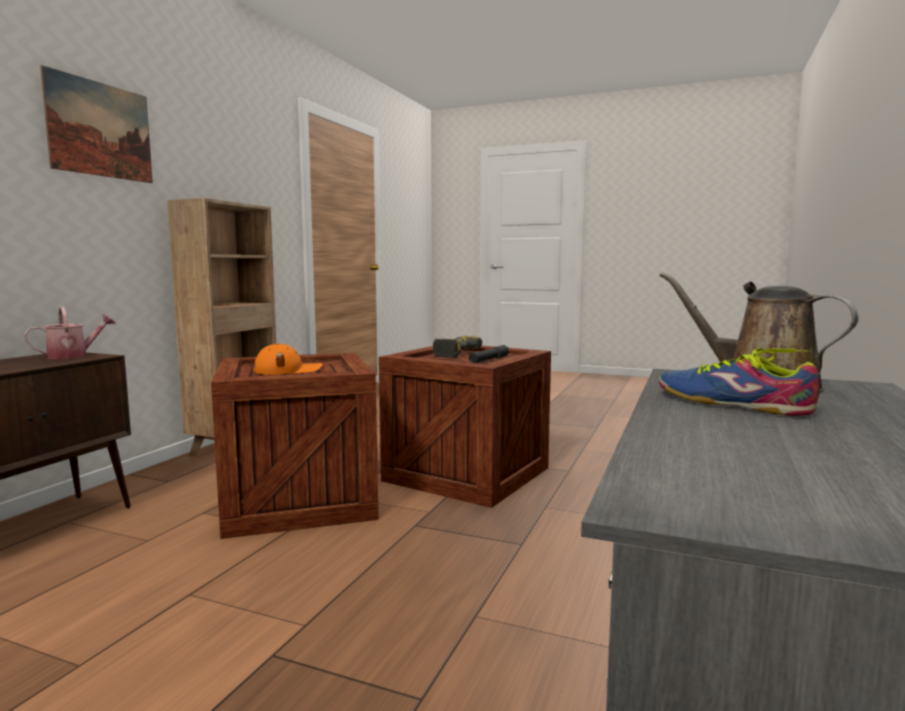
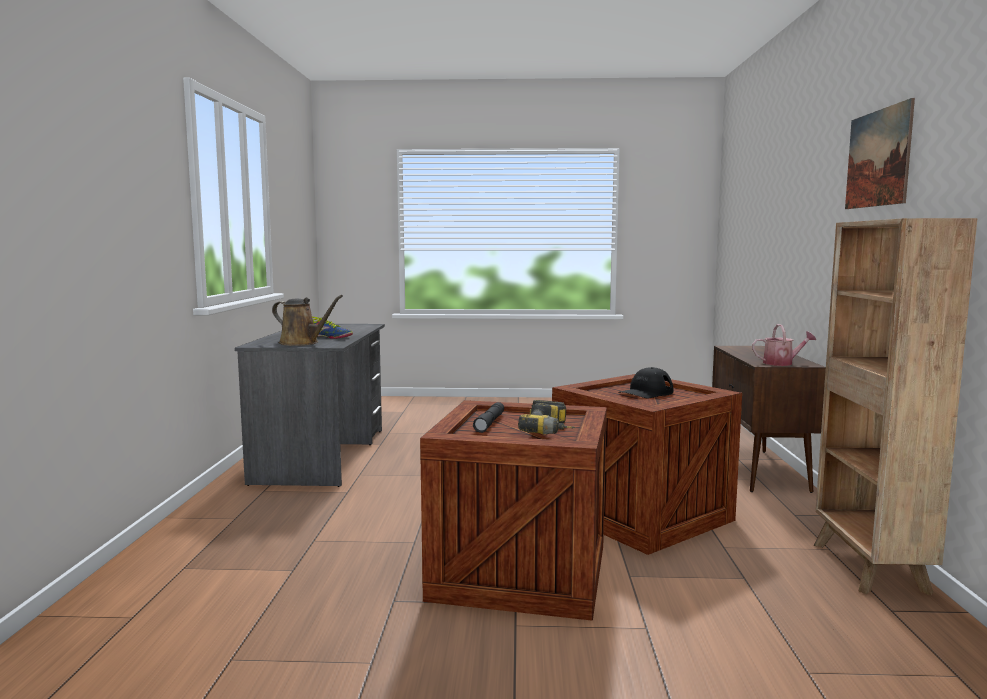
camera: 160 degrees right, 0 degrees up
watering can [24,306,116,359] -> watering can turned 120 degrees counterclockwise [752,324,816,366]
orange cap [254,344,323,375] -> black cap [618,367,673,398]

